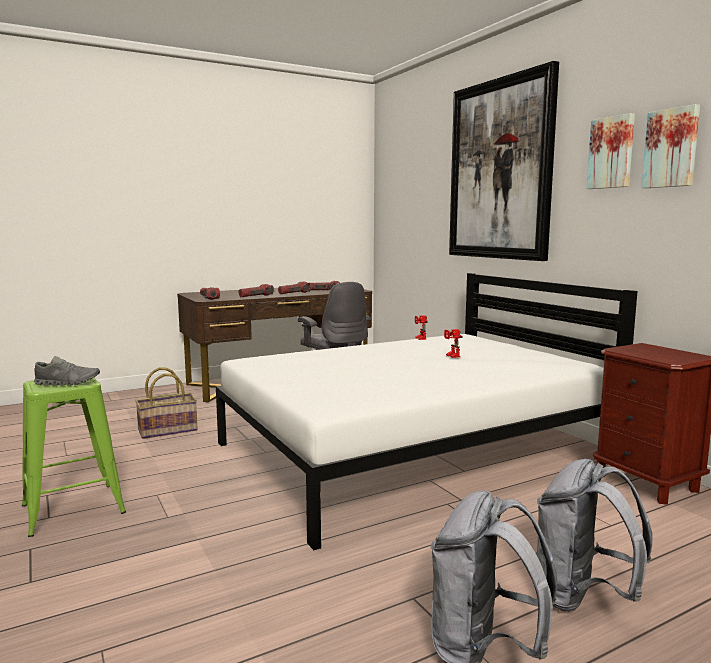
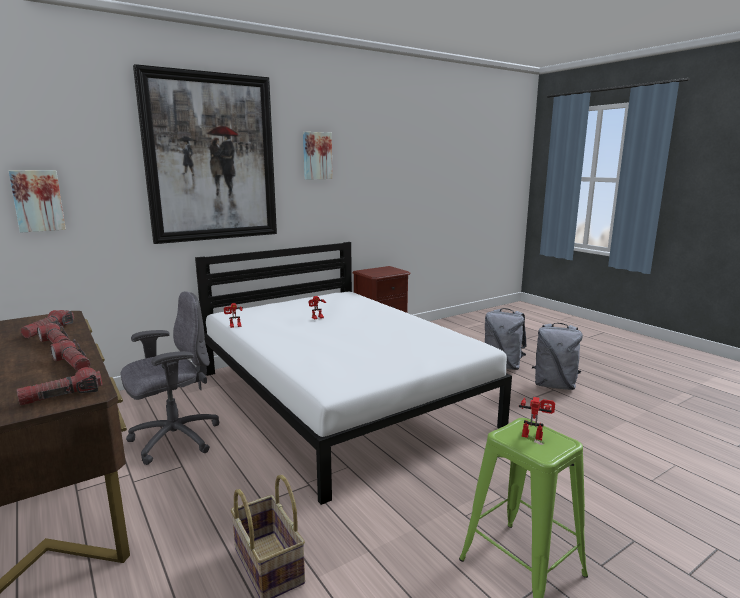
camera: 95 degrees left, 5 degrees up
grey shoe [34,356,100,386] -> toy robot [519,397,555,440]
picture [642,104,700,188] -> picture moved to [9,170,66,233]

